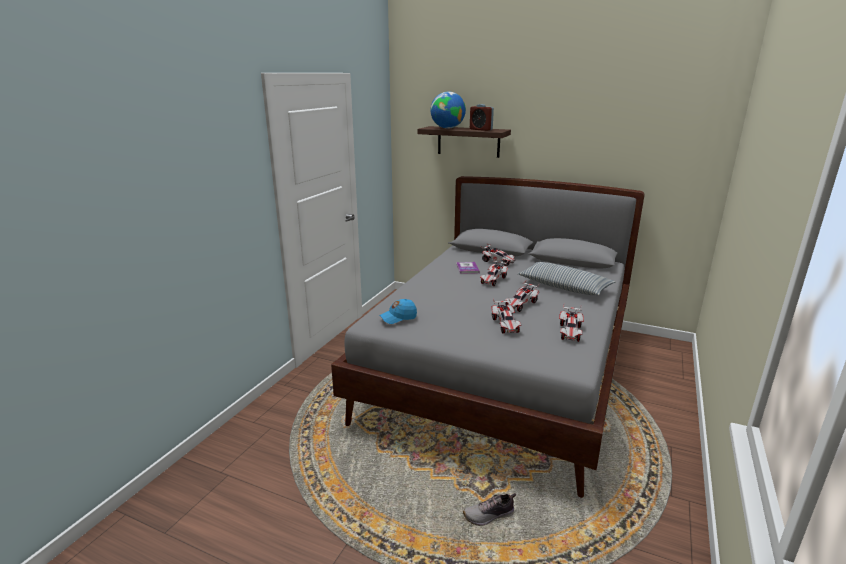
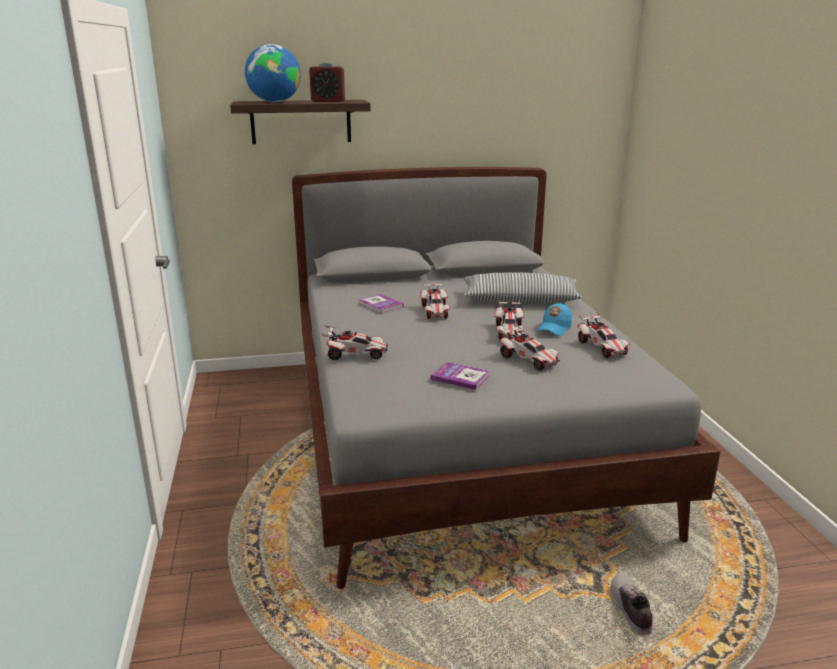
camera: 35 degrees left, 0 degrees up
blue cap [379,299,417,324] -> blue cap moved to [537,302,572,336]
shoe [463,493,516,526] -> shoe turned 135 degrees clockwise [610,572,653,635]
toy car [481,243,516,266] -> toy car moved to [322,325,388,360]
none -> book [431,362,490,390]

